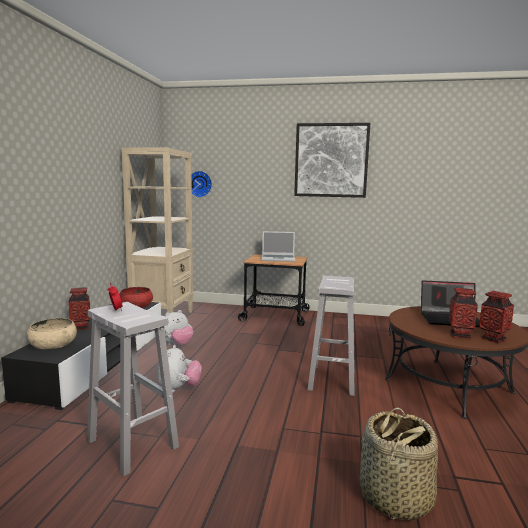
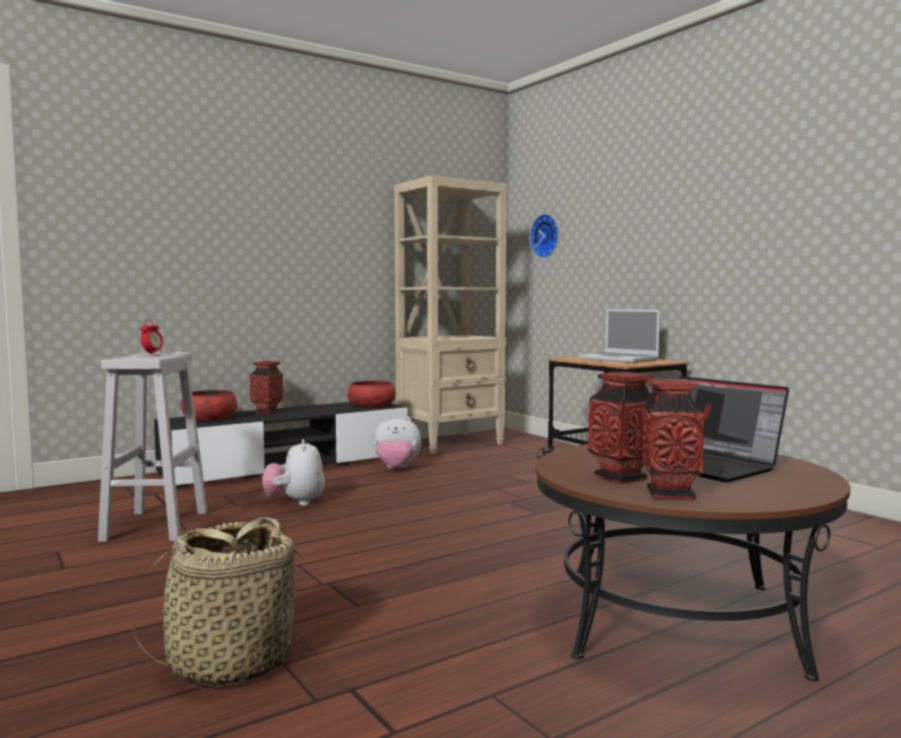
camera: 45 degrees right, 5 degrees down
beige bowl [27,318,77,349] -> red bowl [180,390,237,421]
plush toy [157,345,202,393] -> plush toy turned 120 degrees clockwise [262,439,325,506]
picture [294,123,370,198] -> none
white stool [308,276,355,396] -> none

